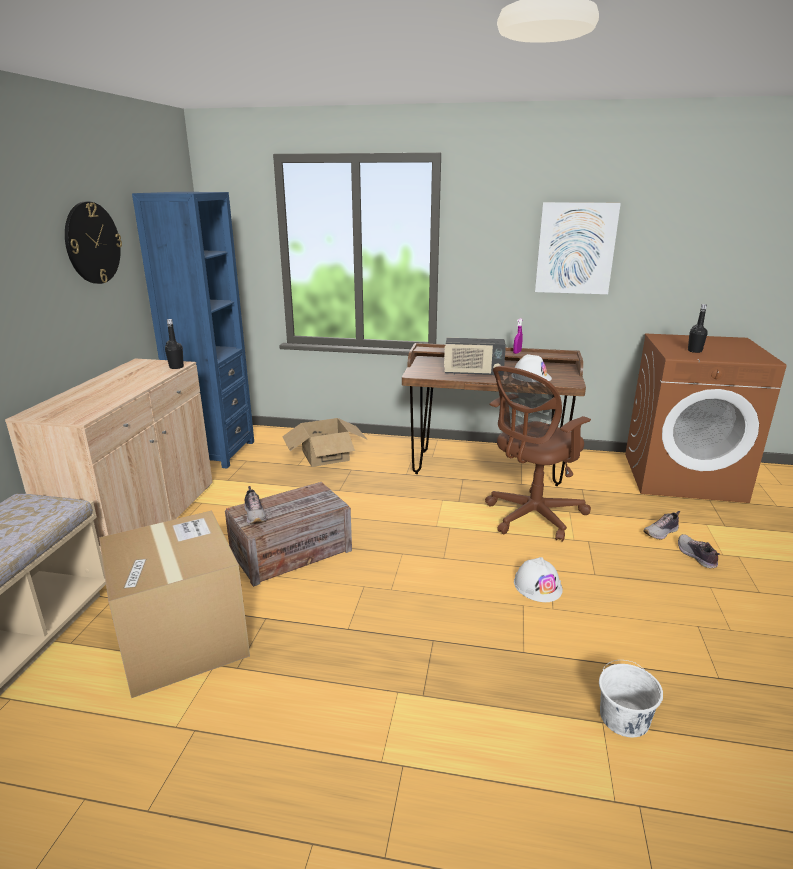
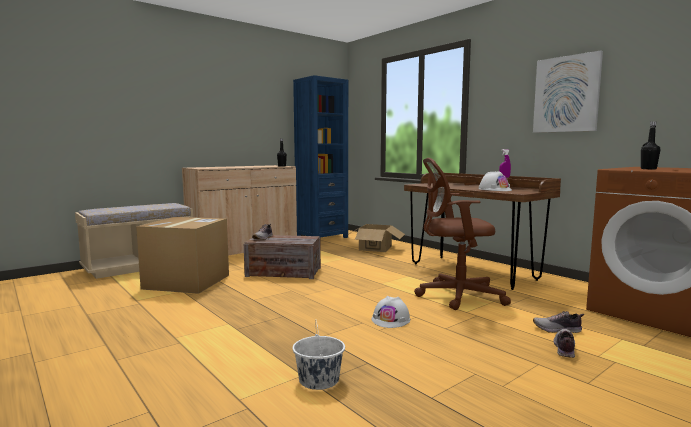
camera: 40 degrees right, 15 degrees down
wall clock [65,202,122,284] -> none
radio [444,338,506,376] -> none

